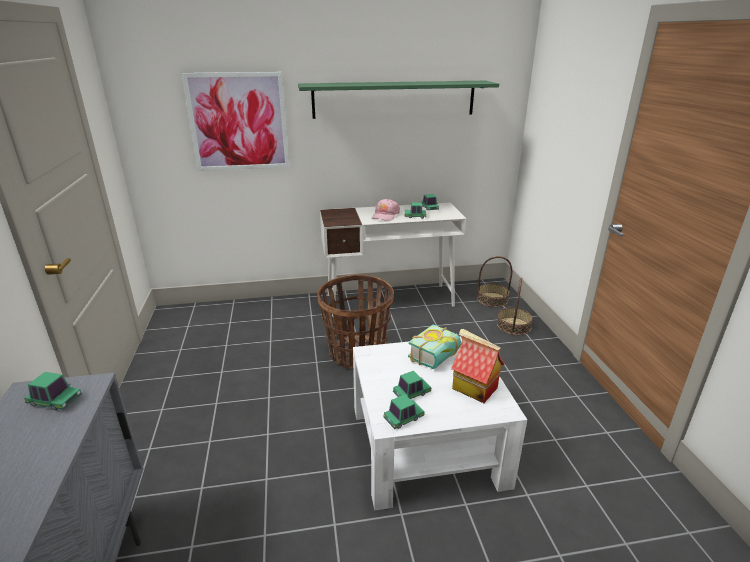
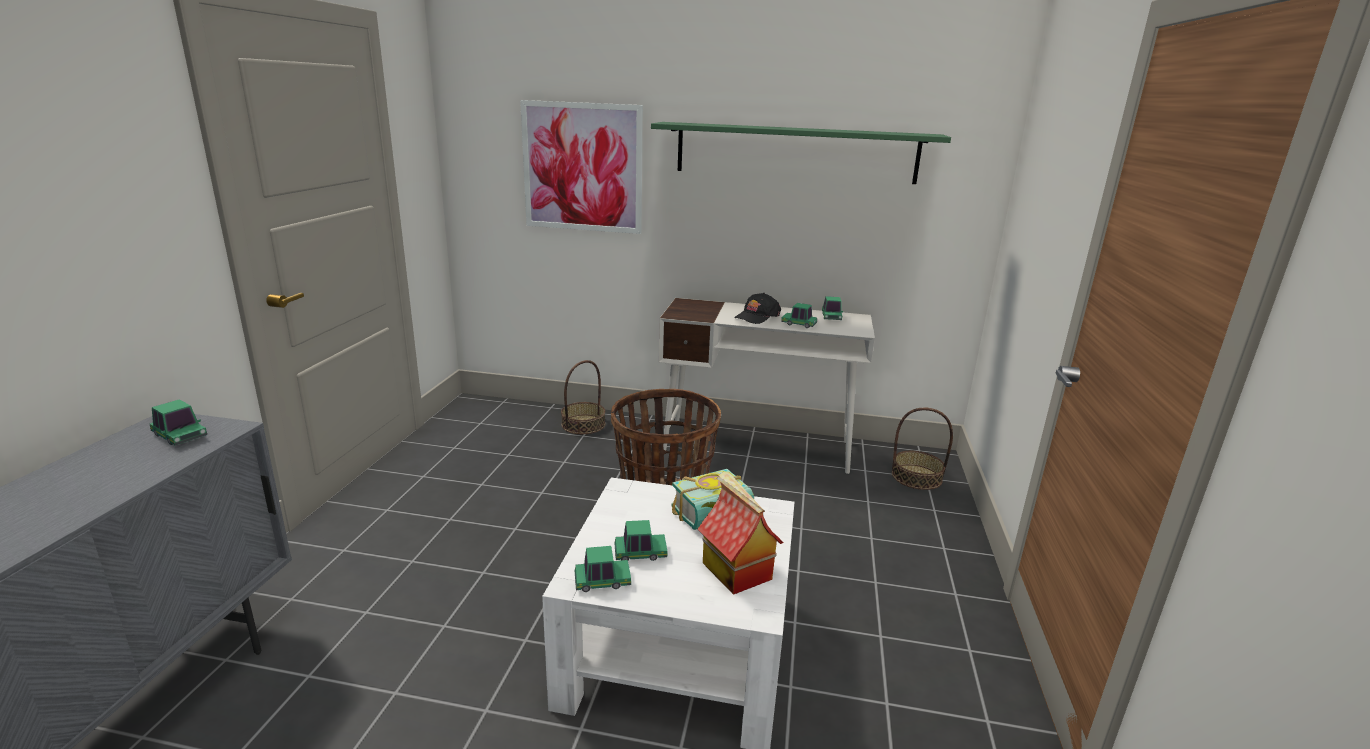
camera: 20 degrees right, 5 degrees down
pink cap [372,198,400,221] -> black cap [734,293,781,324]
basket [497,278,533,335] -> basket moved to [561,360,606,434]

